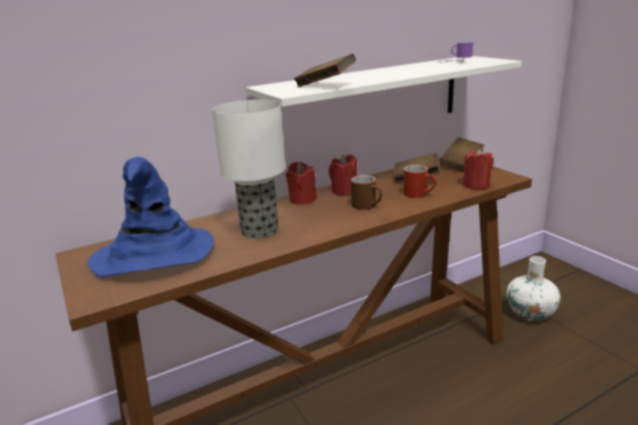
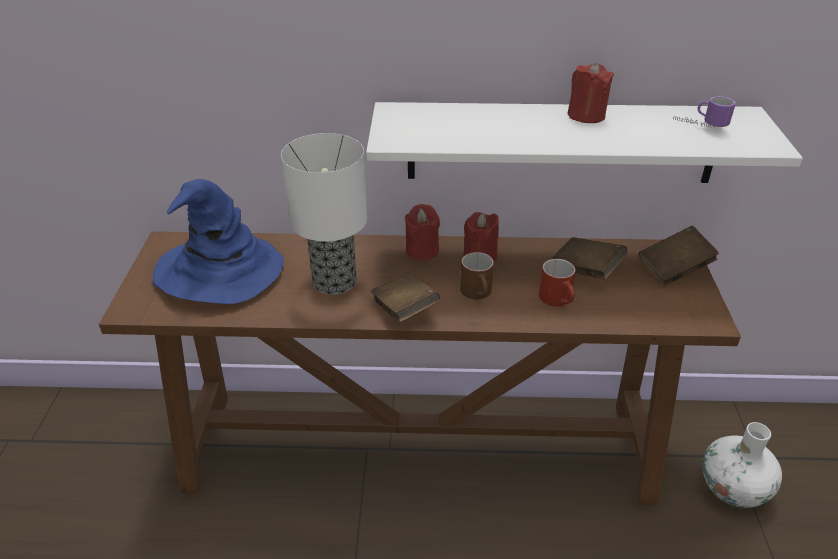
camera: 30 degrees right, 15 degrees up
brown book [294,54,356,88] -> brown book moved to [370,272,440,322]
red candle [463,148,494,189] -> red candle moved to [568,62,614,123]

